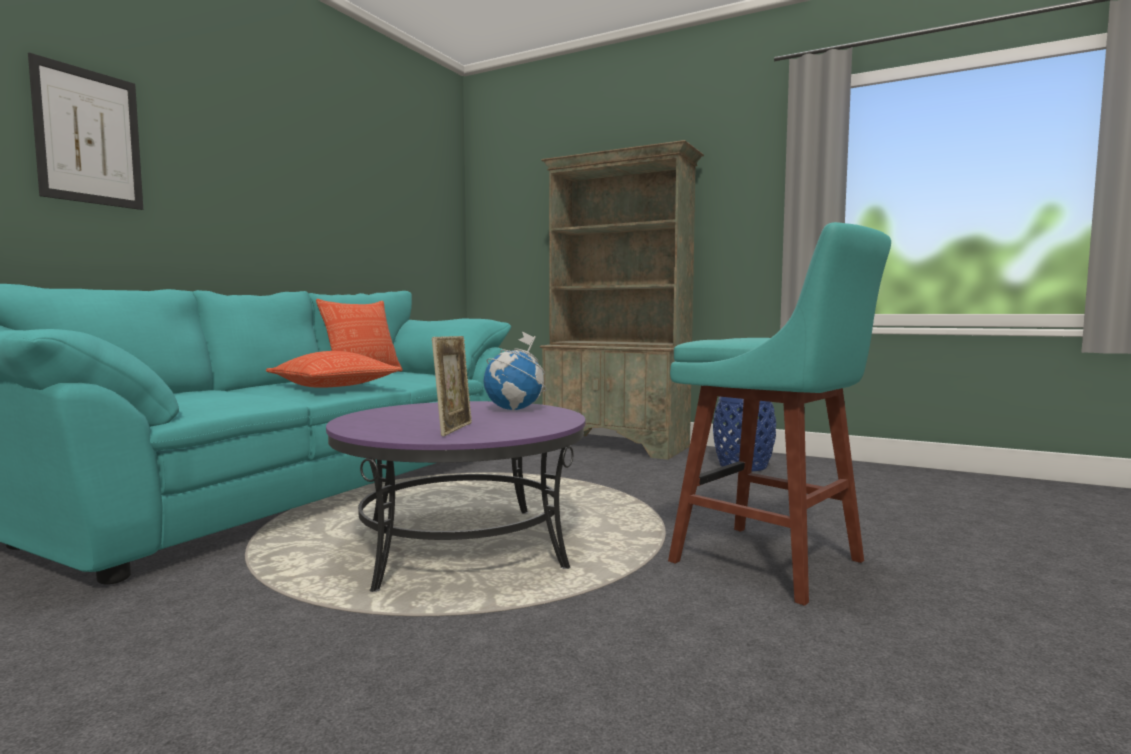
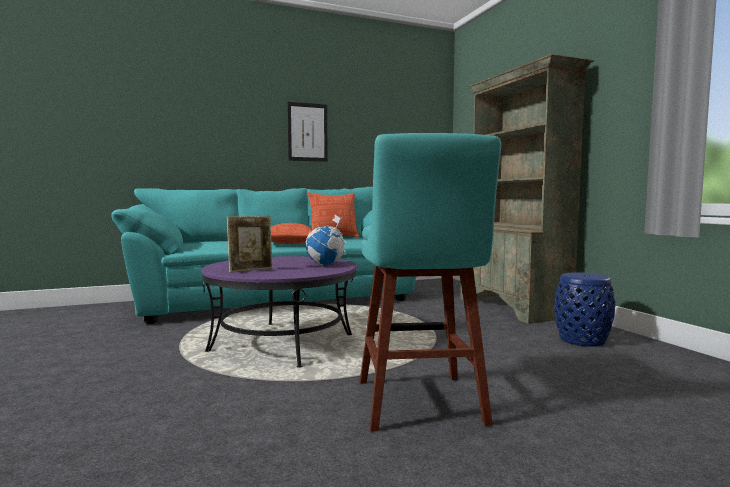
camera: 40 degrees right, 0 degrees up
picture [28,53,143,210] -> picture moved to [287,102,328,162]

